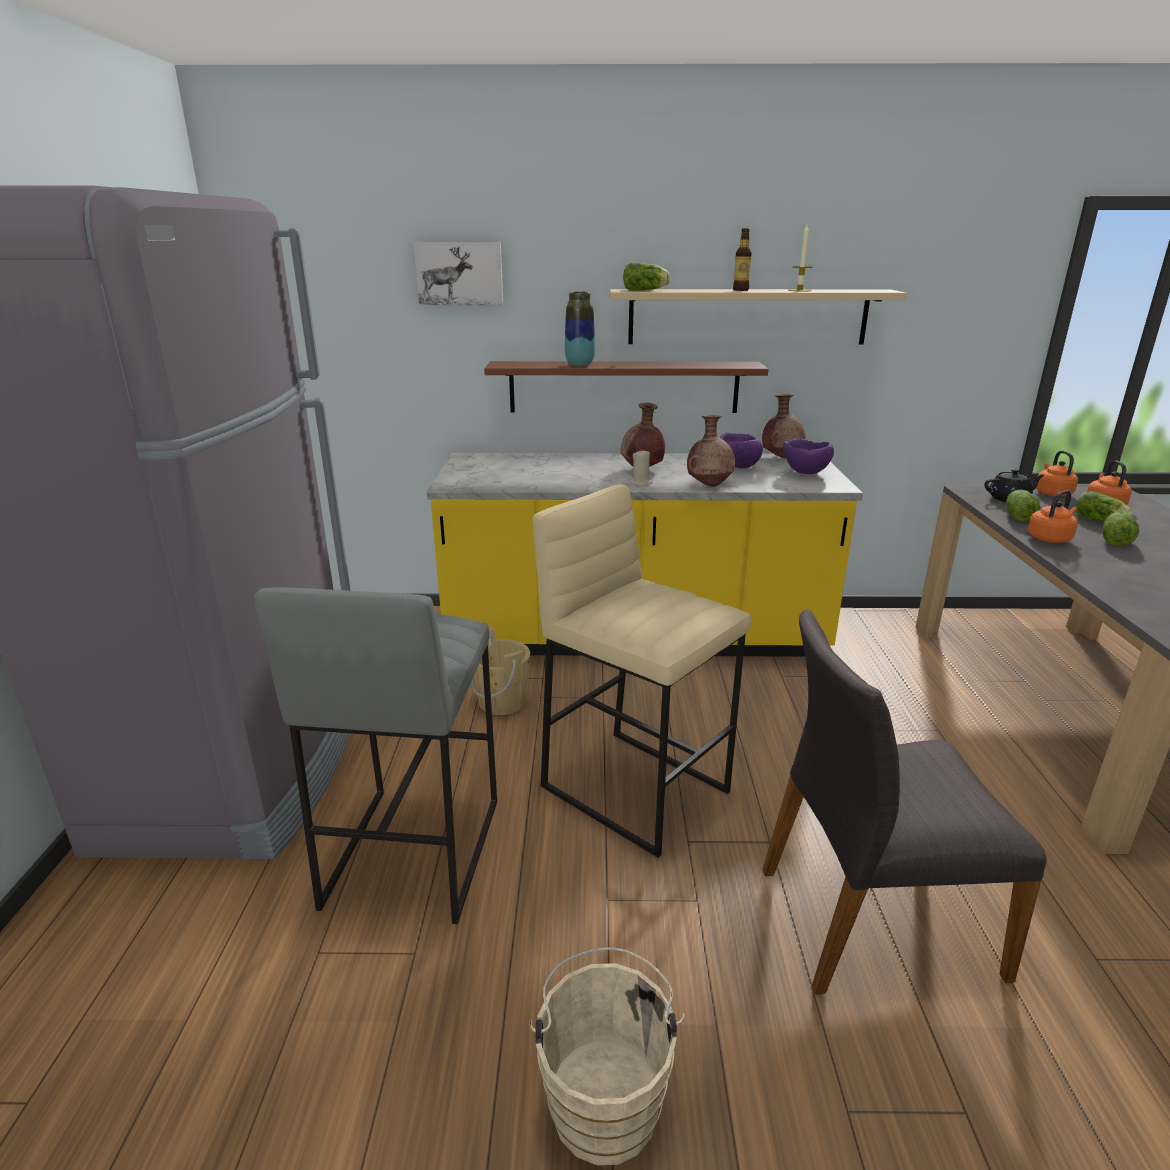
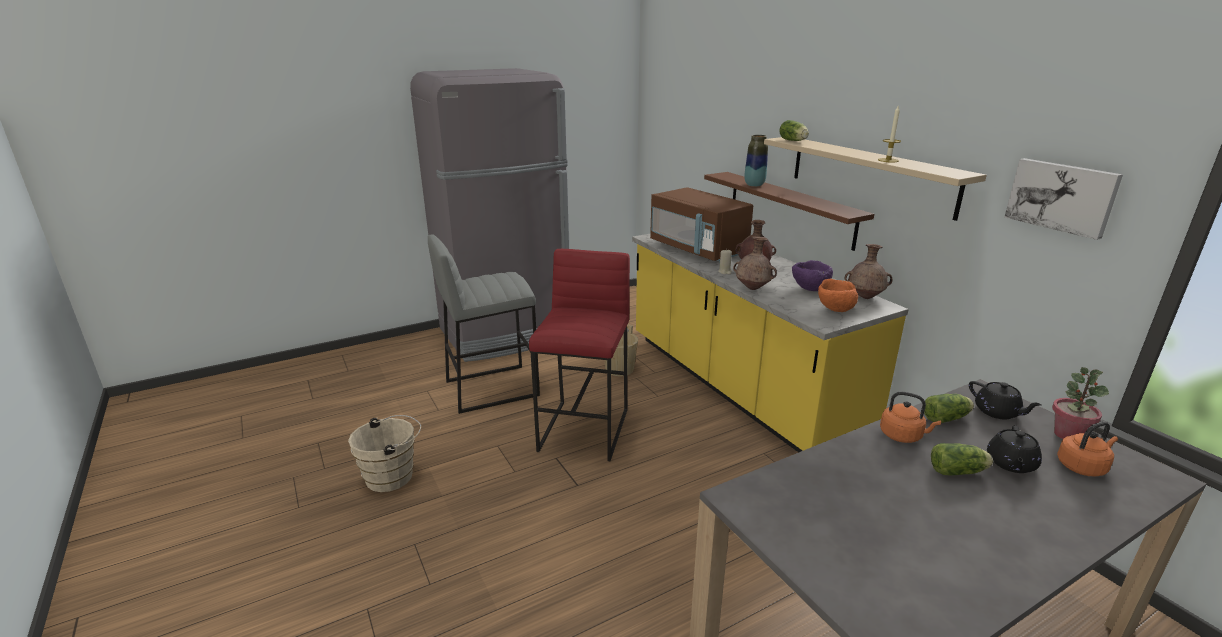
camera: 60 degrees right, 0 degrees up
picture [414,243,503,305] -> picture moved to [1004,158,1123,240]
beige stool [533,484,751,858] -> red stool [529,249,630,461]
bottle [733,228,752,291] -> none
grey chair [763,609,1047,995] -> none
purple bowl [783,438,834,474] -> orange bowl [818,279,858,312]
orange kettle [1036,450,1078,497] -> potted plant [1052,367,1109,439]
lettuce [1076,491,1133,522] -> black teapot [987,426,1042,473]
none -> brown microwave [650,187,753,262]

